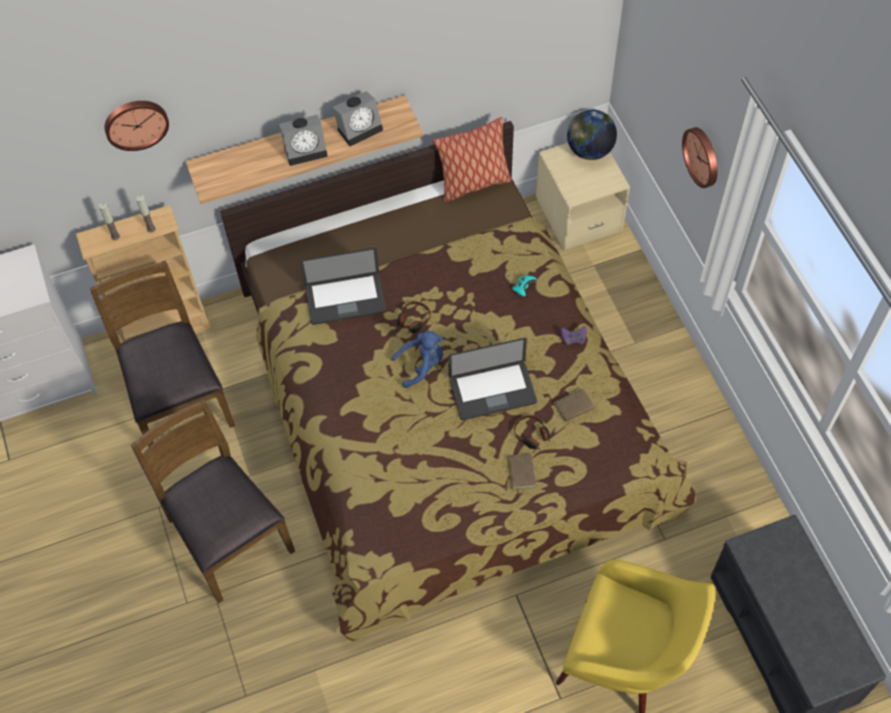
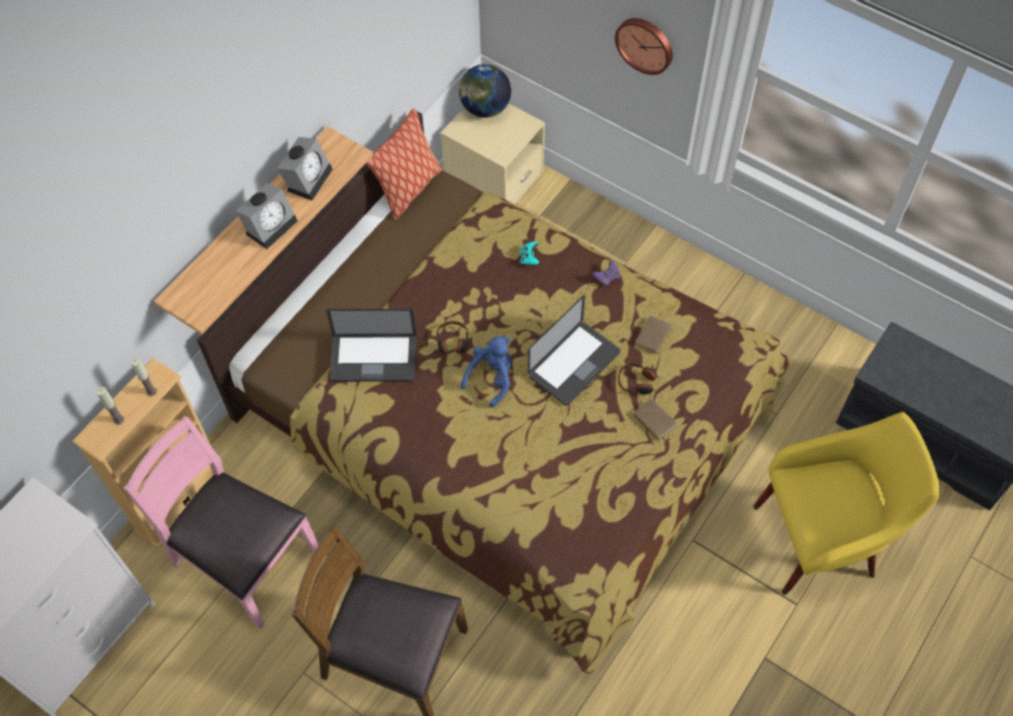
camera: 35 degrees left, 0 degrees up
brown chair [90,260,235,447] -> pink chair [124,416,319,629]
wall clock [105,101,169,151] -> none
laptop [300,248,386,325] -> laptop turned 45 degrees clockwise [326,309,416,382]

